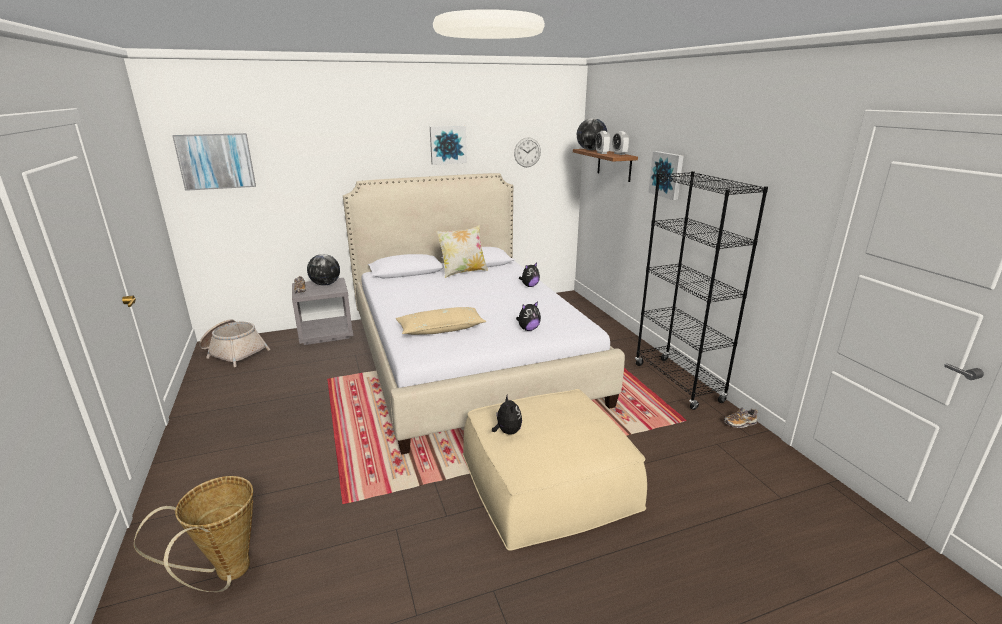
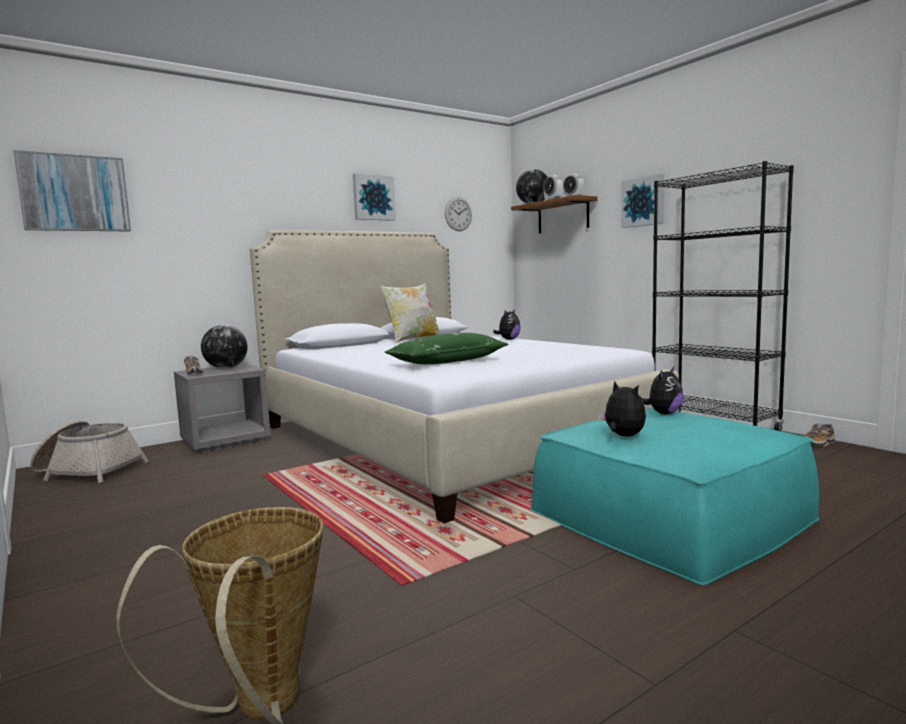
camera: 15 degrees left, 15 degrees down
beige pillow [396,307,486,335] -> green pillow [385,333,508,364]
beige ottoman [462,389,647,551] -> turquoise ottoman [530,408,819,586]
plush toy [516,301,541,331] -> plush toy moved to [642,367,683,414]

